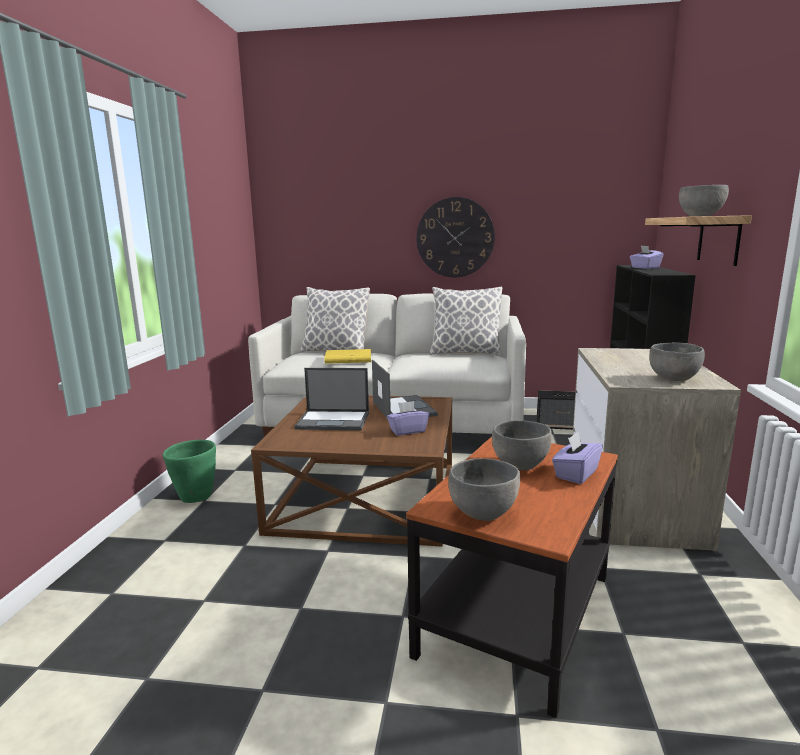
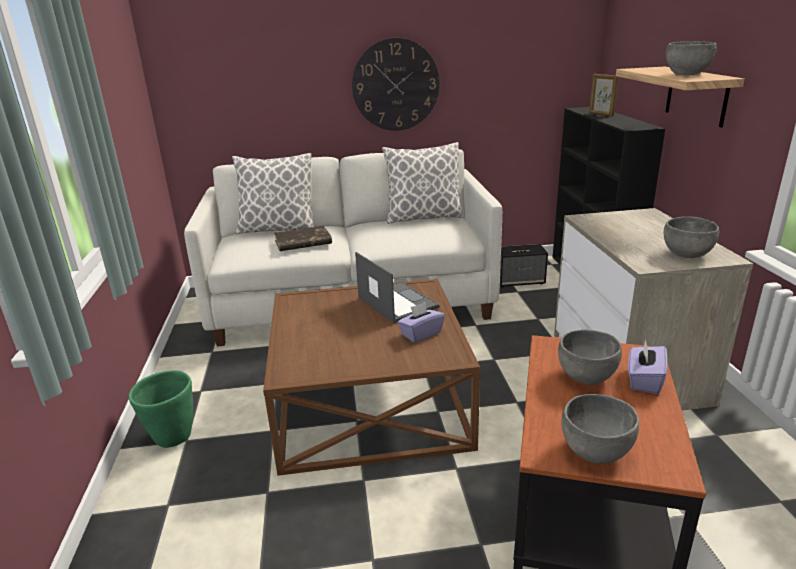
camera: 15 degrees left, 10 degrees up
laptop [294,368,369,430] -> none
yellow book [324,349,371,364] -> brown book [274,226,332,251]
purple tissue box [630,246,663,269] -> picture frame [589,74,619,117]

